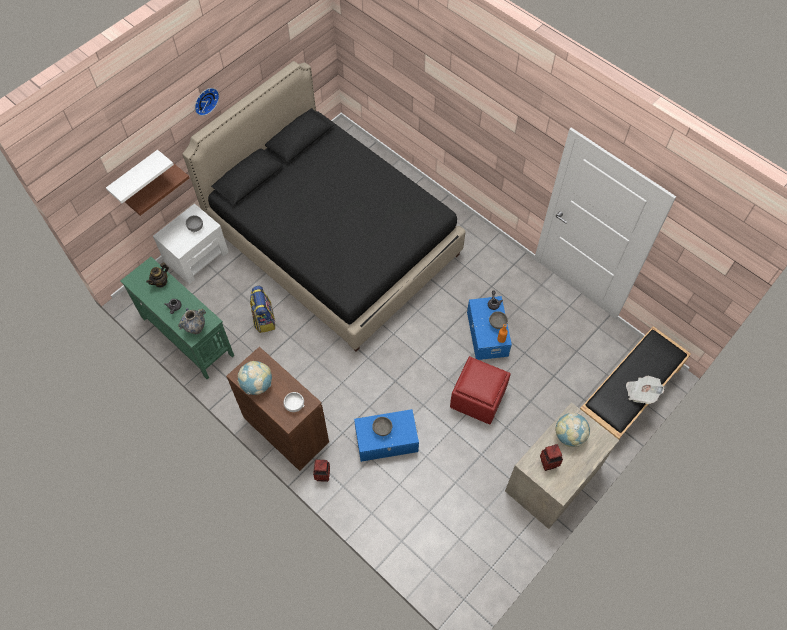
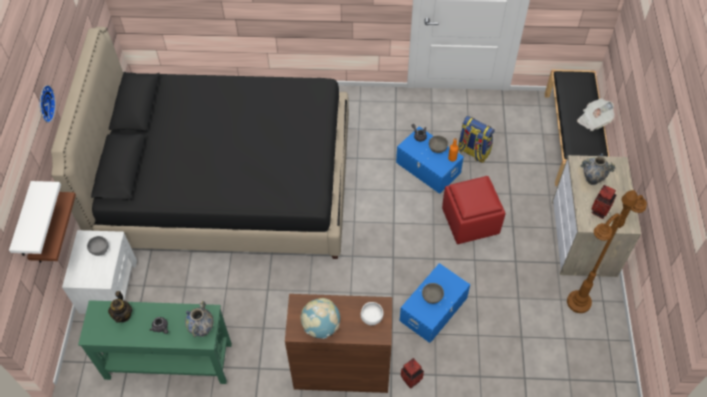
camera: 40 degrees left, 5 degrees down
backpack [250,286,275,333] -> backpack moved to [458,116,495,163]
globe [555,413,590,447] -> vase [581,153,615,185]
none -> brown floor lamp [567,190,647,313]

